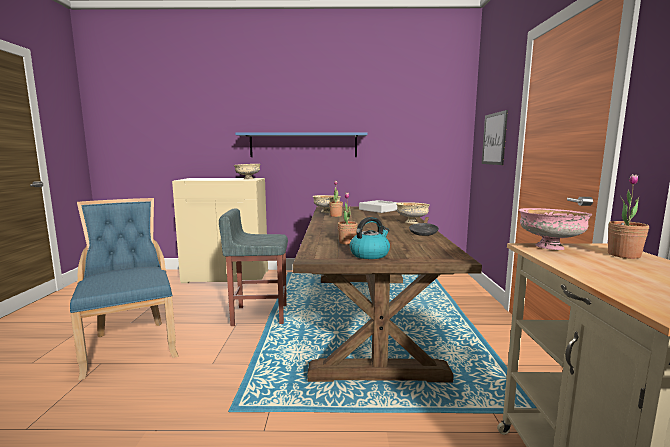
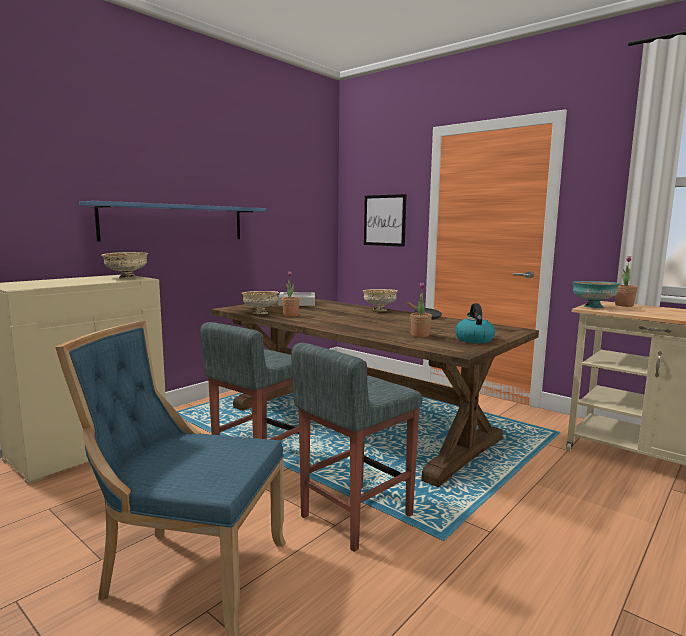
camera: 50 degrees left, 0 degrees up
pink bowl [519,208,593,250] -> turquoise bowl [572,281,620,308]
none -> grey stool [291,343,422,552]

